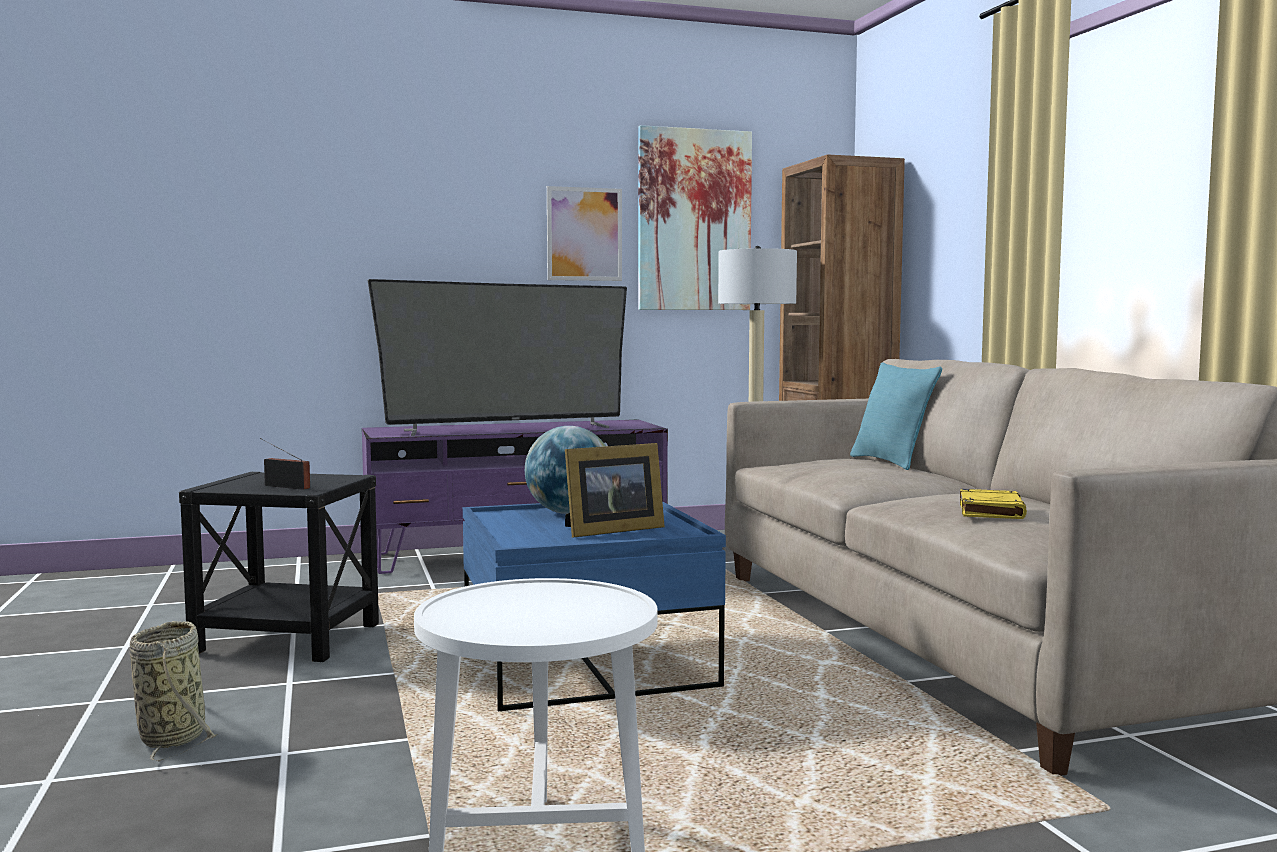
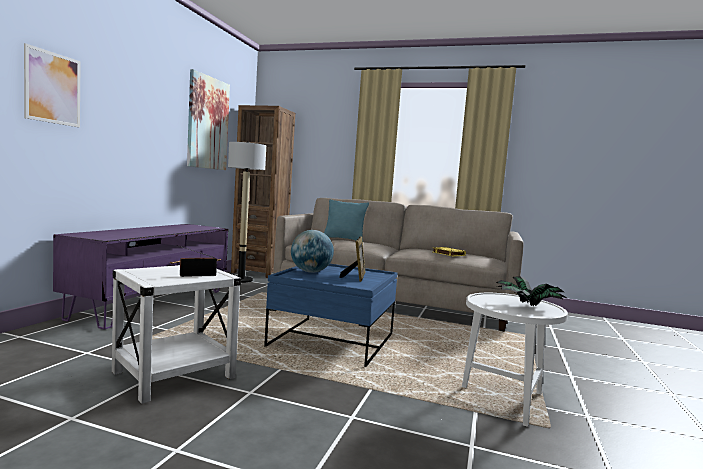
camera: 55 degrees left, 0 degrees up
basket [130,621,218,761] -> none
black side table [179,472,379,662] -> white side table [112,265,241,404]
television [368,279,627,436] -> none
picture [547,186,622,281] -> picture moved to [24,43,81,127]
none -> potted plant [496,276,567,306]

